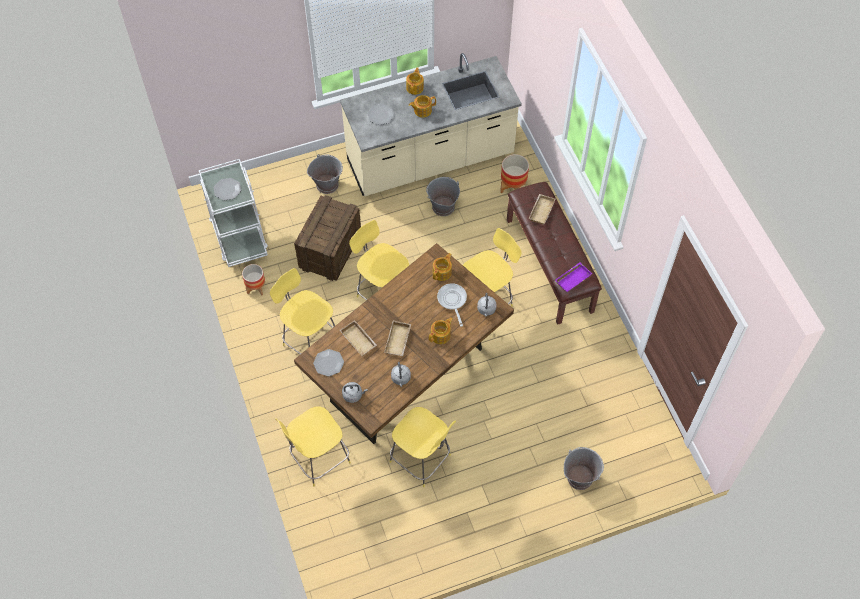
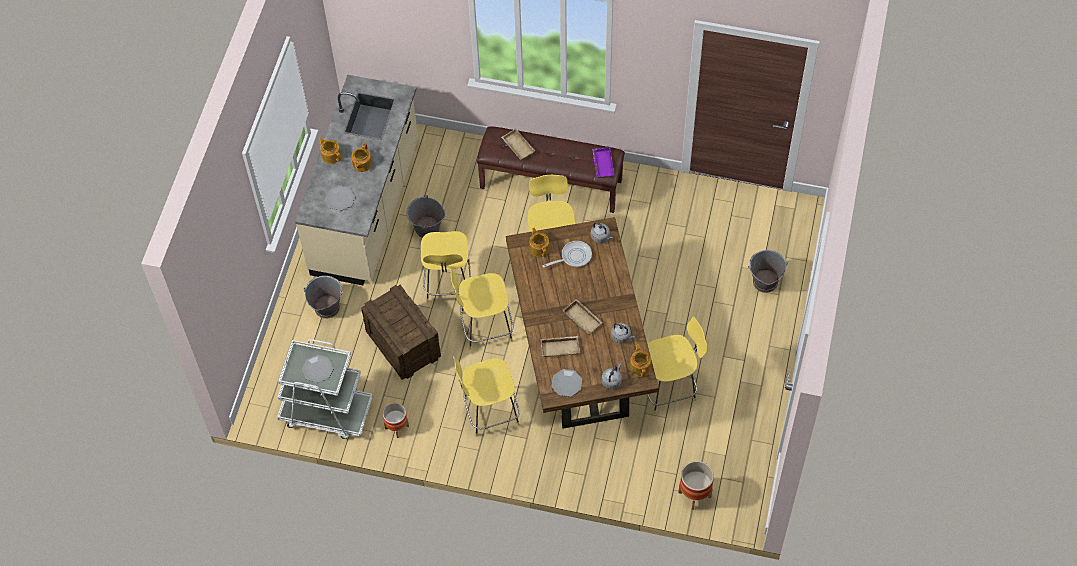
camera: 55 degrees left, 0 degrees up
yellow stool [275,406,351,486] -> yellow stool moved to [421,231,471,302]
teapot [429,317,453,344] -> teapot moved to [630,344,651,377]
frying pan [437,283,467,327] -> frying pan turned 135 degrees clockwise [542,241,592,268]
planter [500,154,529,193] -> planter moved to [678,461,714,510]

